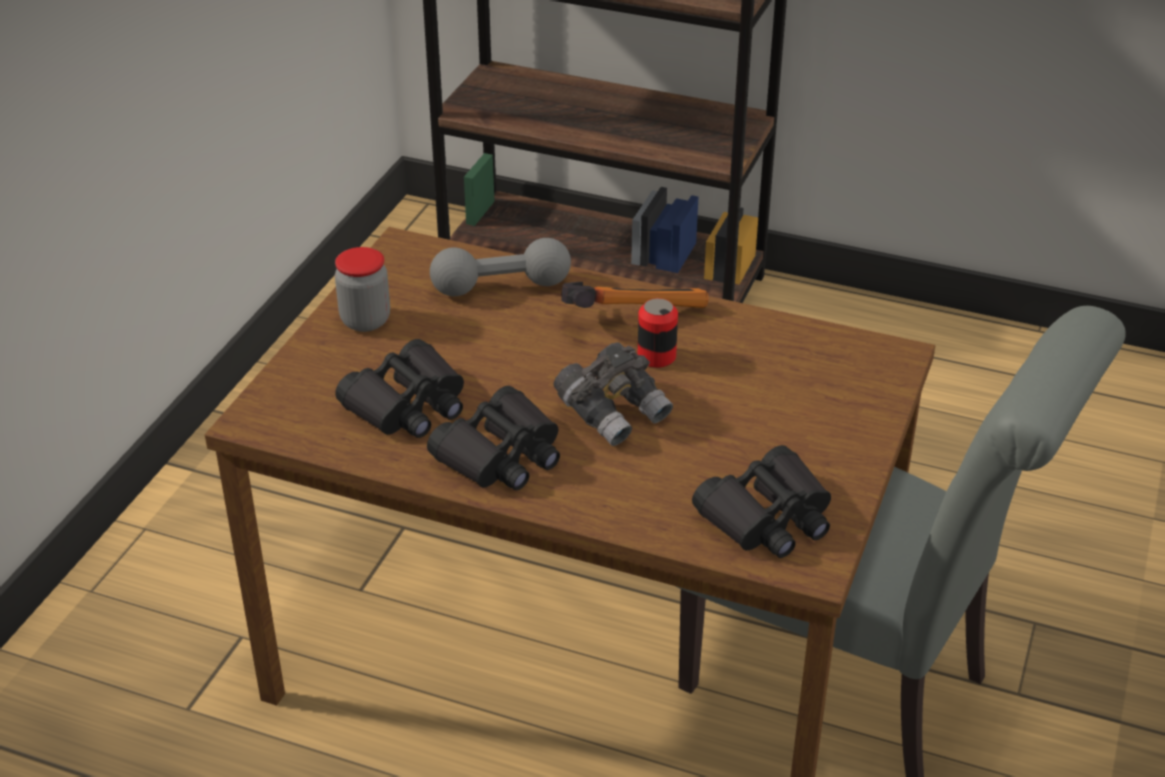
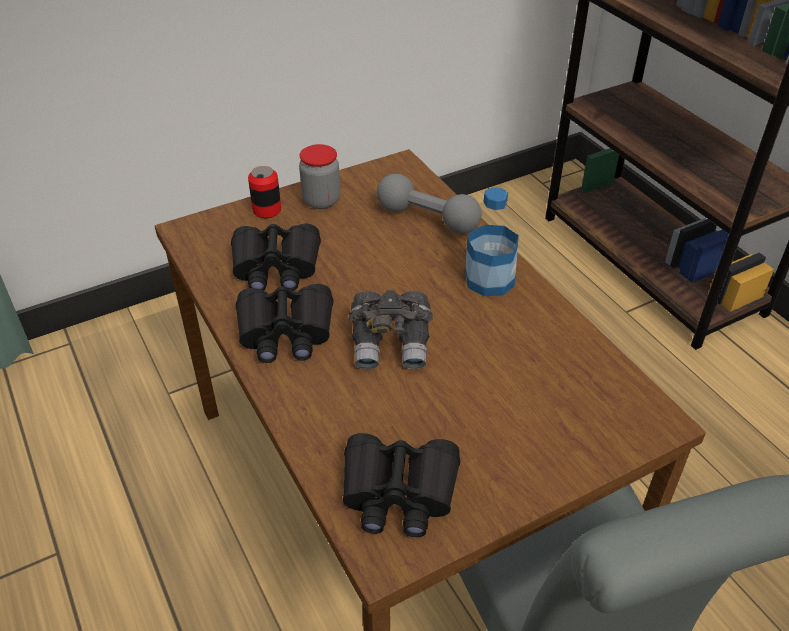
camera: 40 degrees right, 5 degrees up
hammer [561,282,709,308] -> bottle [465,187,519,296]
can [638,298,678,368] -> can moved to [248,166,281,218]

